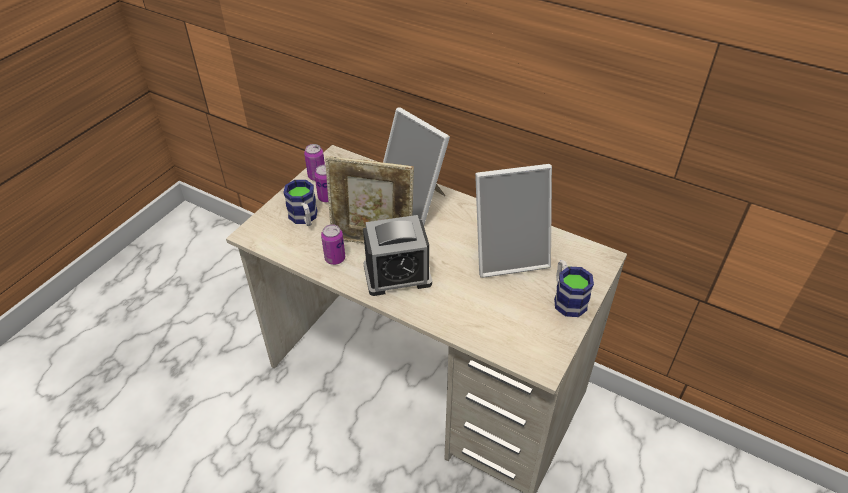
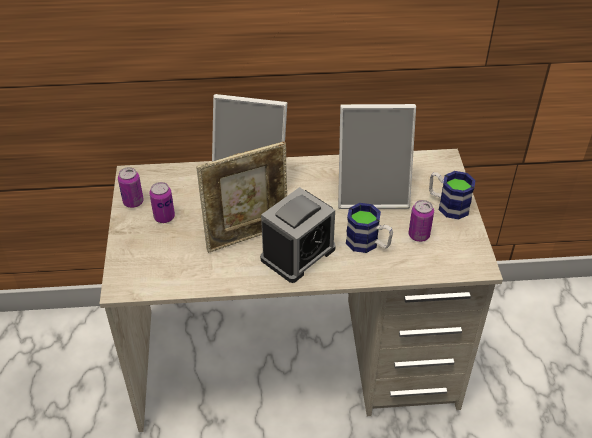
camera: 35 degrees left, 0 degrees up
mug [283,180,318,226] -> mug moved to [346,203,393,253]
can [321,224,345,265] -> can moved to [409,200,434,242]
picture frame [475,164,552,278] -> picture frame turned 45 degrees clockwise [338,104,416,209]

